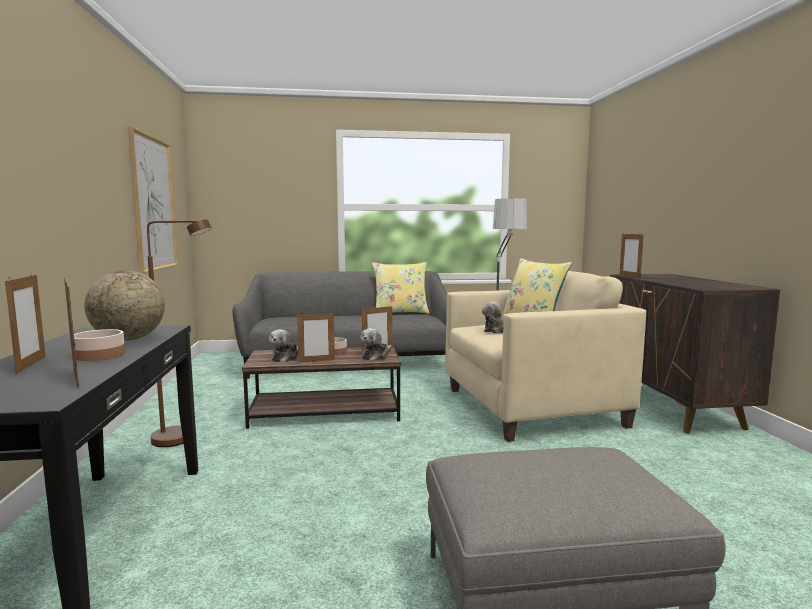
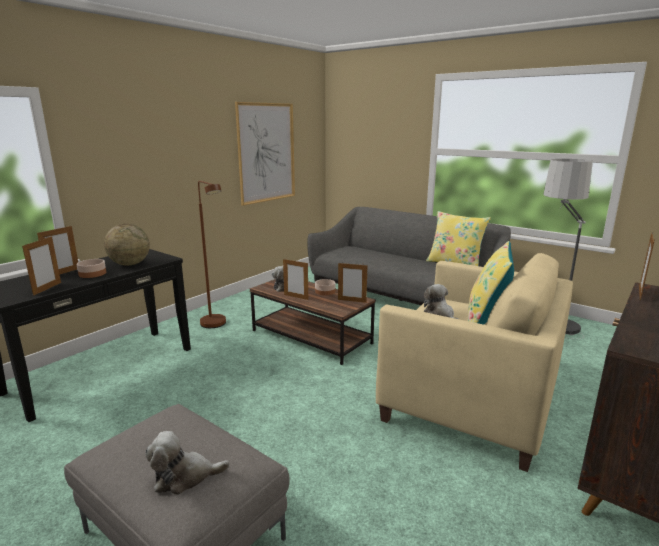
camera: 45 degrees right, 10 degrees up
plush toy [360,328,392,361] -> plush toy moved to [145,431,230,495]

